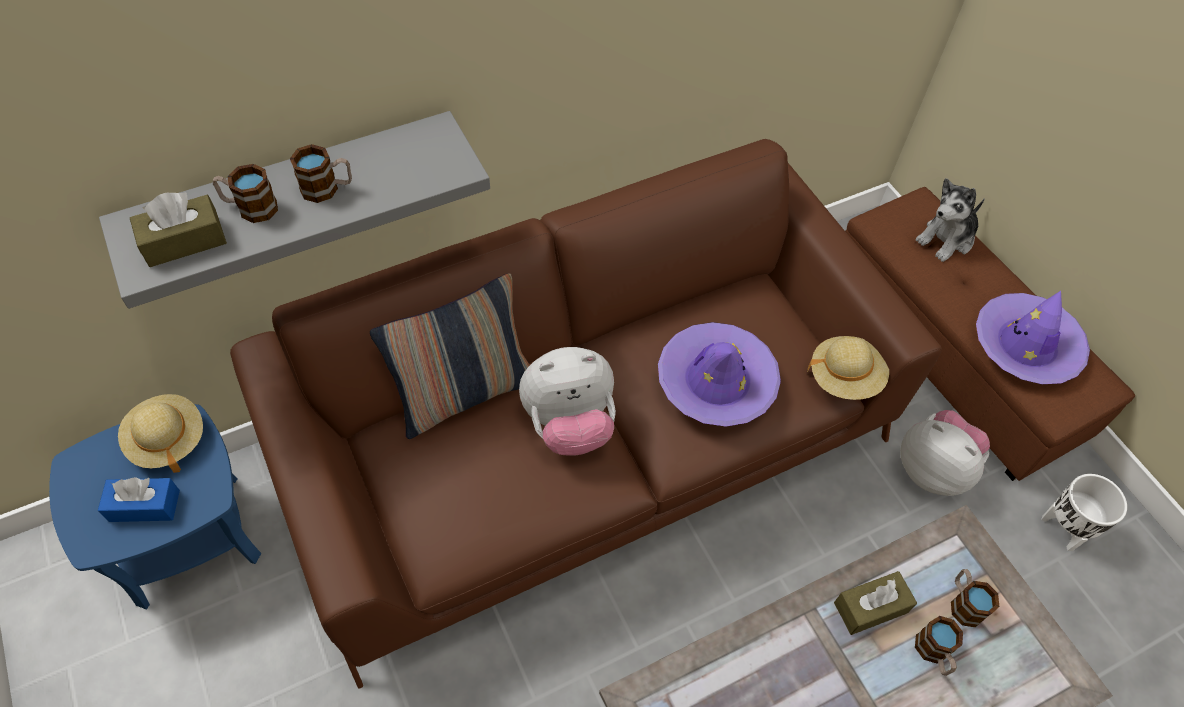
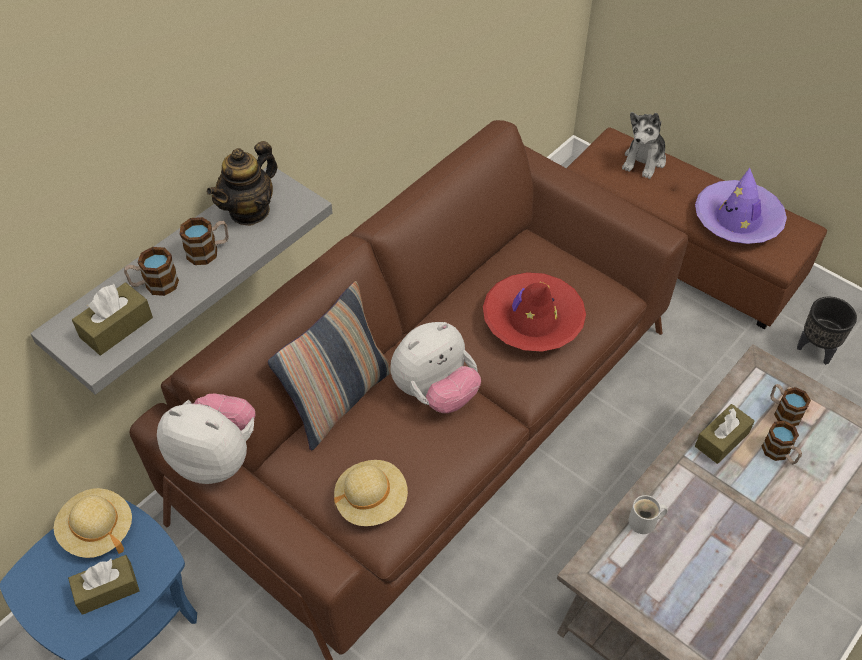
camera: 20 degrees left, 5 degrees down
blue tissue box [98,477,180,522] -> brown tissue box [68,555,140,615]
purple hat [658,322,781,426] -> red hat [483,272,586,352]
beige hat [807,336,889,400] -> beige hat moved to [334,460,408,526]
plush toy [900,410,990,496] -> plush toy moved to [157,393,256,484]
white planter [1041,474,1127,551] -> black planter [797,297,857,365]
none -> teapot [207,141,278,226]
none -> white mug [628,495,668,534]

